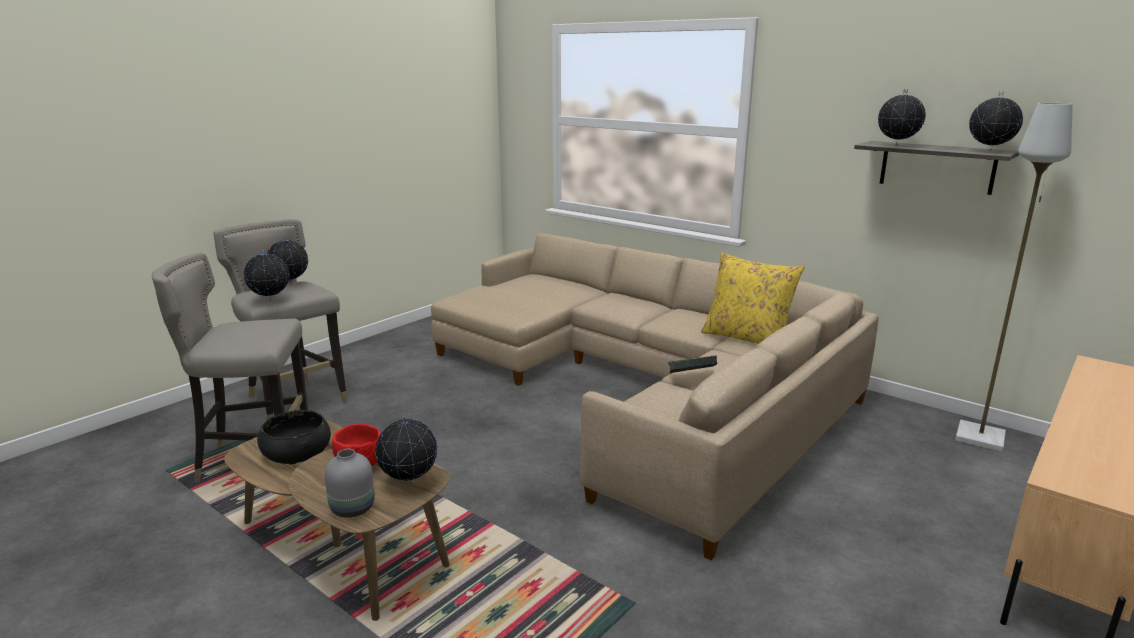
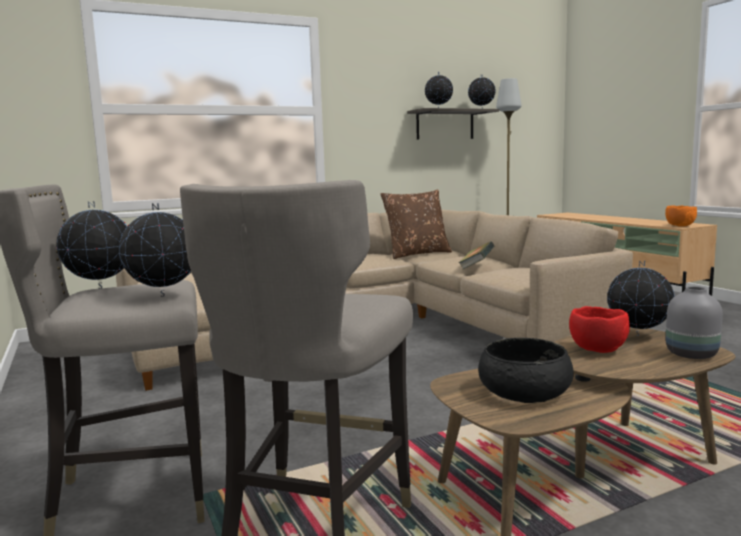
camera: 65 degrees left, 10 degrees down
yellow pillow [701,252,805,344] -> brown pillow [380,189,452,259]
none -> orange bowl [665,205,697,227]

